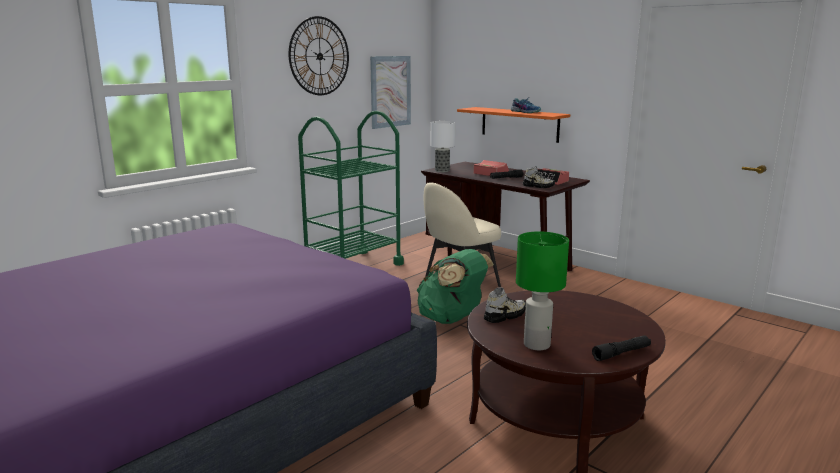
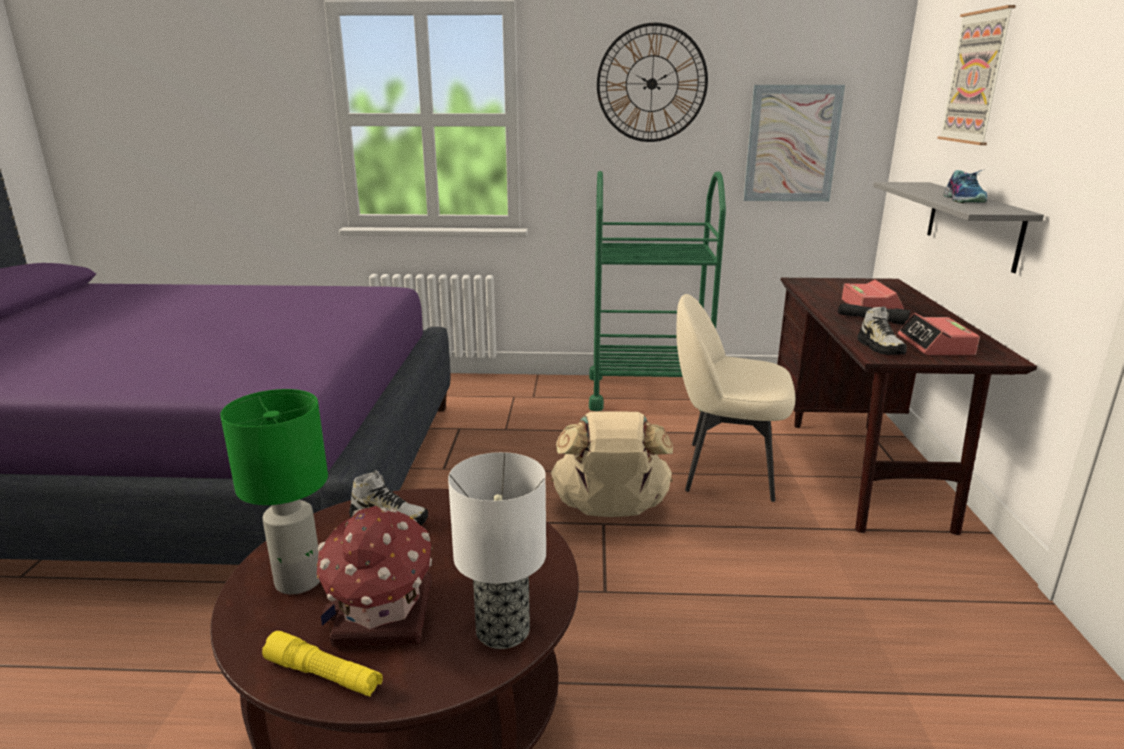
camera: 50 degrees right, 5 degrees up
green backpack [417,249,494,324] -> beige backpack [551,411,673,517]
table lamp [431,121,455,172] -> table lamp moved to [448,452,546,649]
orange shelf [457,107,570,143] -> grey shelf [873,182,1044,273]
black flashlight [592,335,651,361] -> yellow flashlight [262,631,383,697]
none -> toy house [317,506,433,647]
none -> picture [937,5,1016,145]

